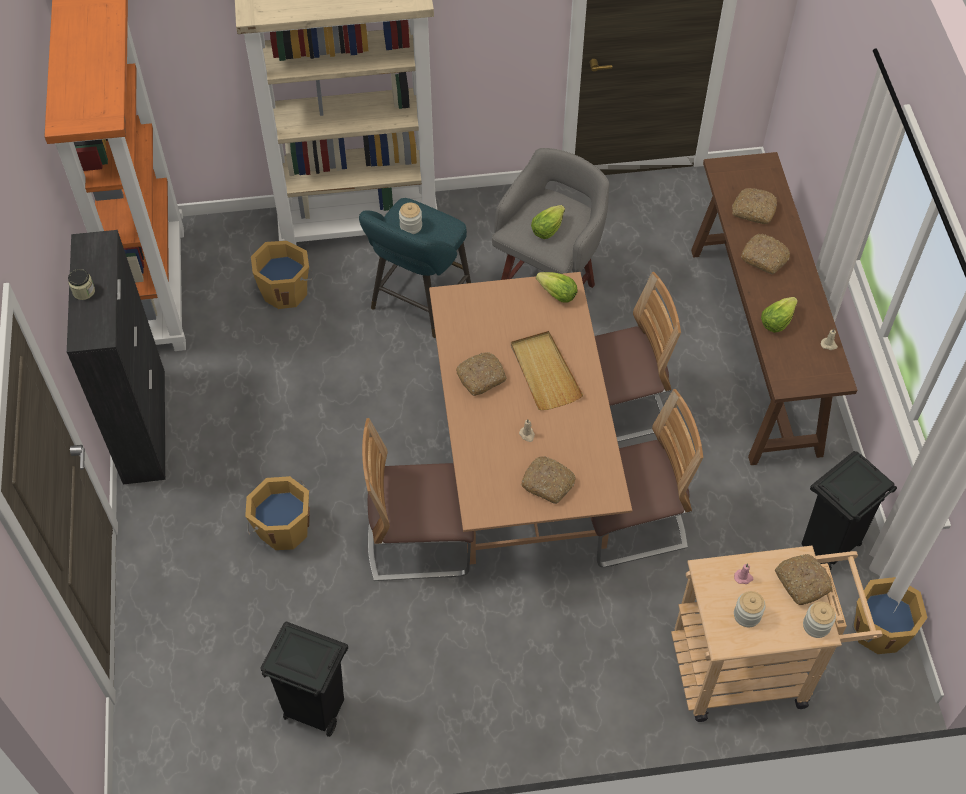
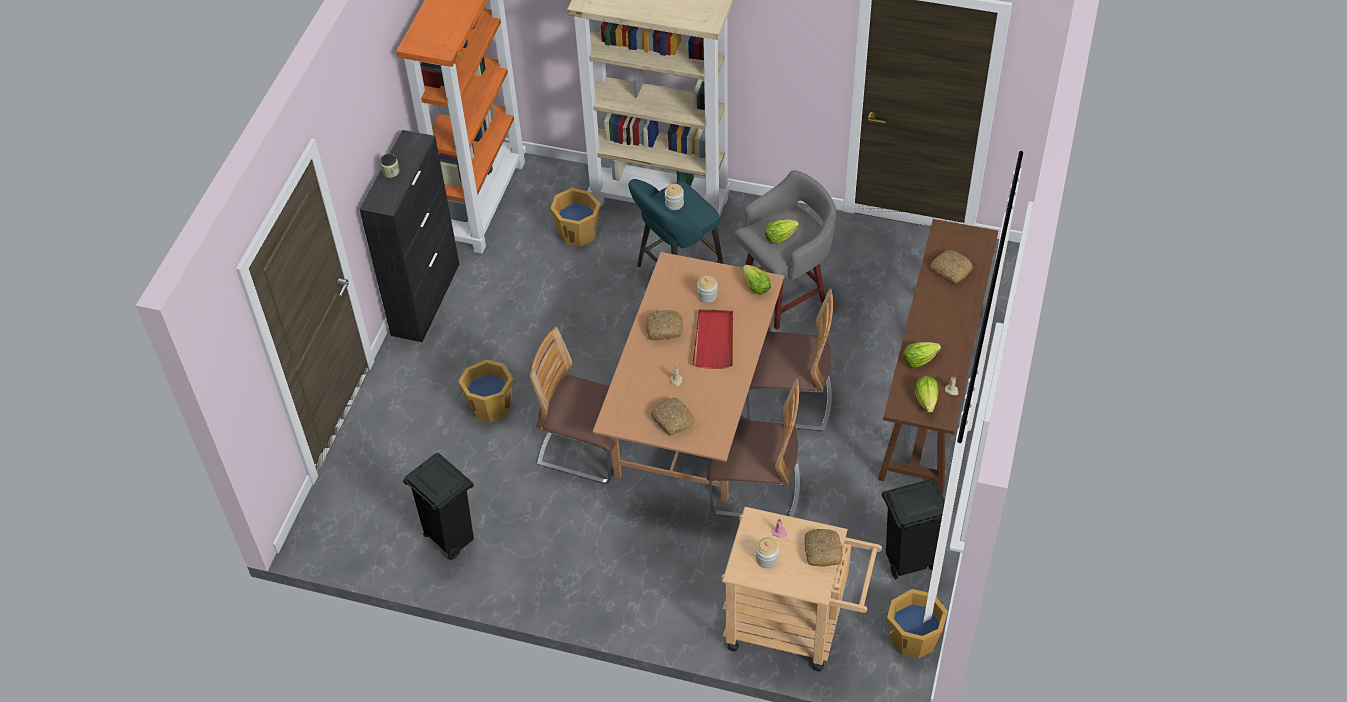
camera: 25 degrees right, 5 degrees down
beige tray [511,331,583,410] -> red tray [692,309,733,369]
bread [741,234,790,274] -> none
jar [803,602,836,638] -> jar moved to [697,275,718,303]
none -> lettuce [915,376,938,413]

